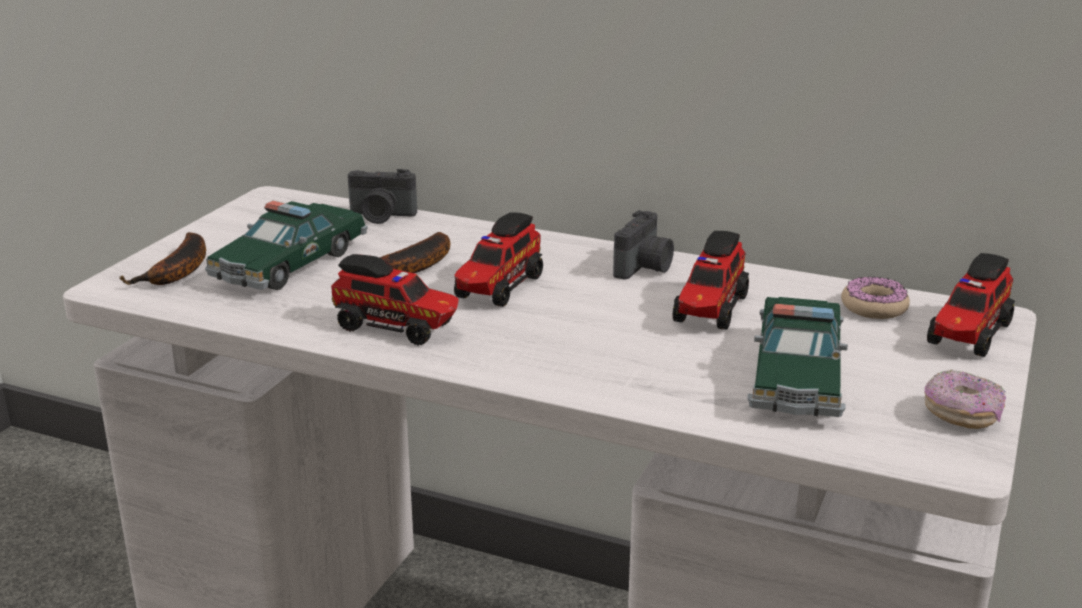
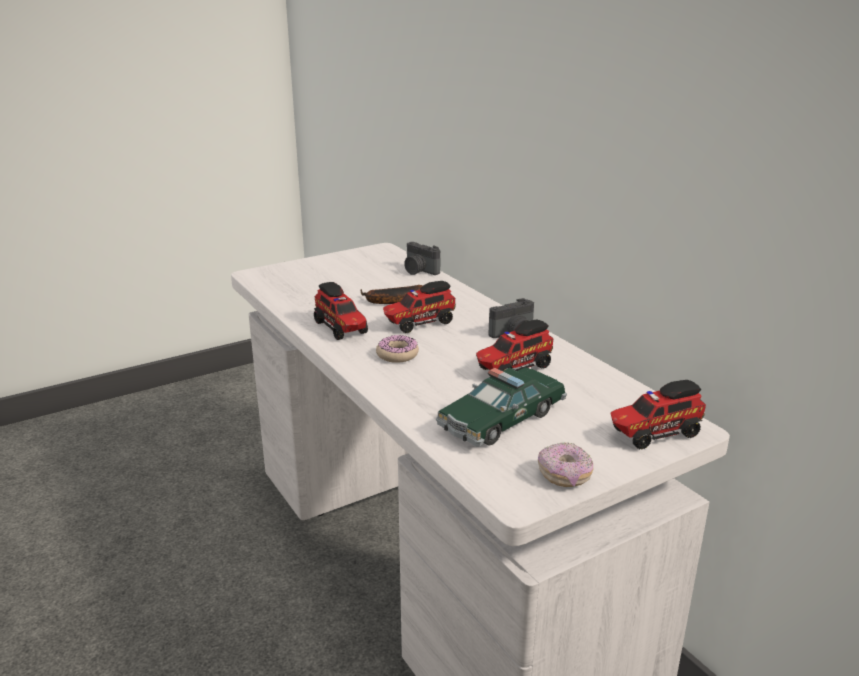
camera: 35 degrees right, 0 degrees up
banana [119,232,206,285] -> none
toy car [205,201,368,290] -> none
donut [841,277,910,319] -> donut moved to [376,335,419,363]

